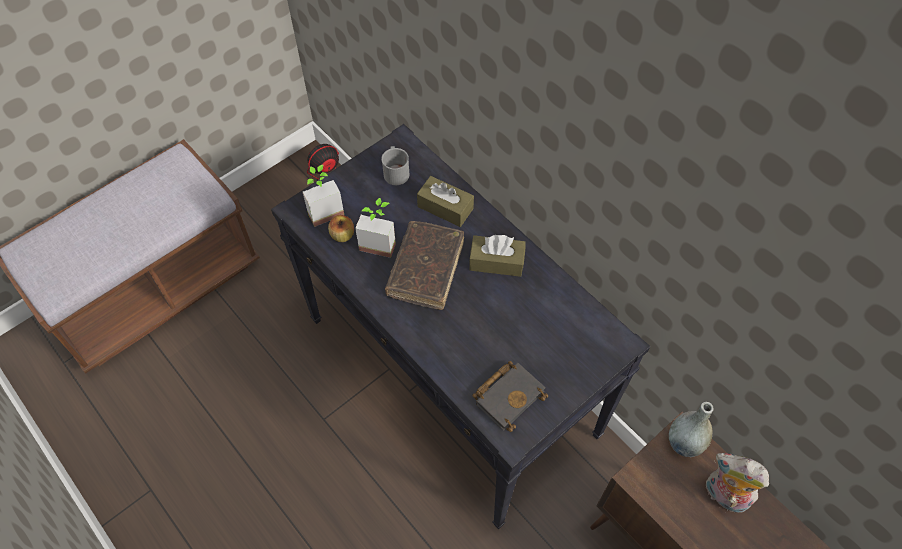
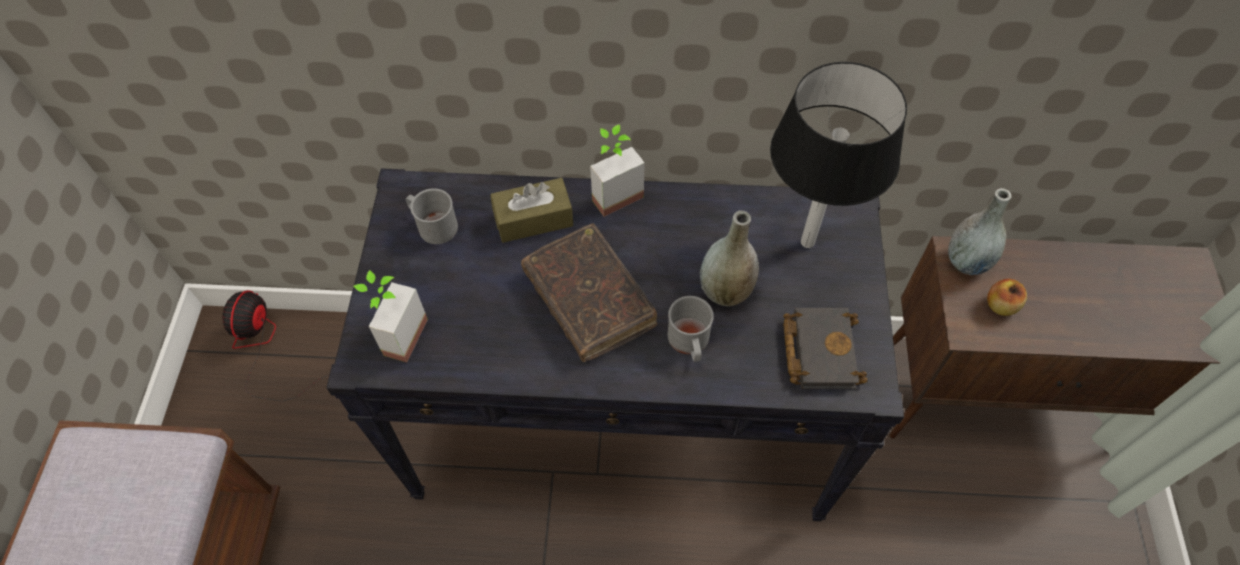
camera: 45 degrees left, 0 degrees up
apple [328,215,354,242] -> apple moved to [987,279,1027,316]
potted plant [355,198,396,258] -> potted plant moved to [590,124,645,217]
brown tissue box [469,235,526,277] -> none
plush toy [706,453,769,513] -> none
none -> grey mug [668,296,714,362]
none -> grey vase [700,210,759,306]
none -> black table lamp [770,62,907,248]

